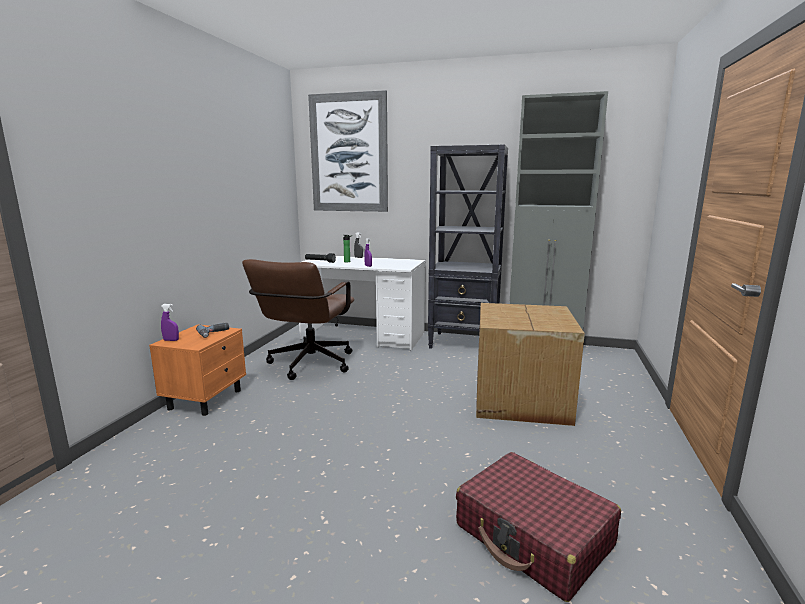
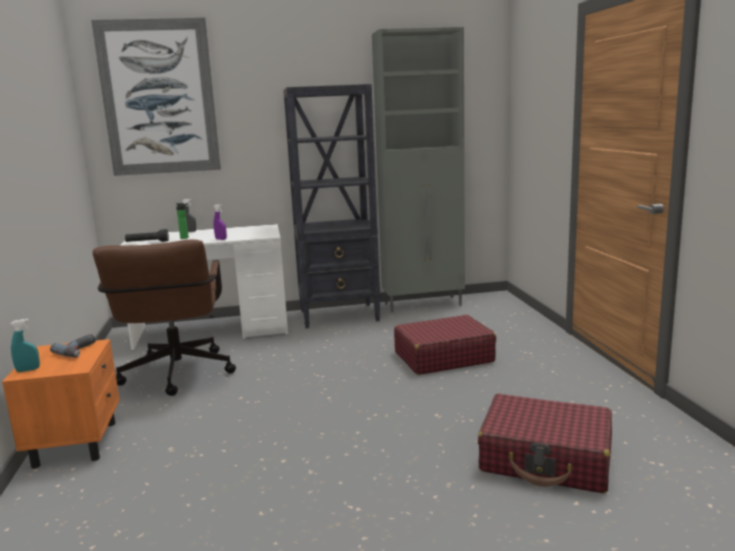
camera: 25 degrees left, 0 degrees up
purple spray bottle [161,304,179,341] -> turquoise spray bottle [11,319,40,372]
cardboard box [476,303,585,426] -> red suitcase [394,315,496,375]

